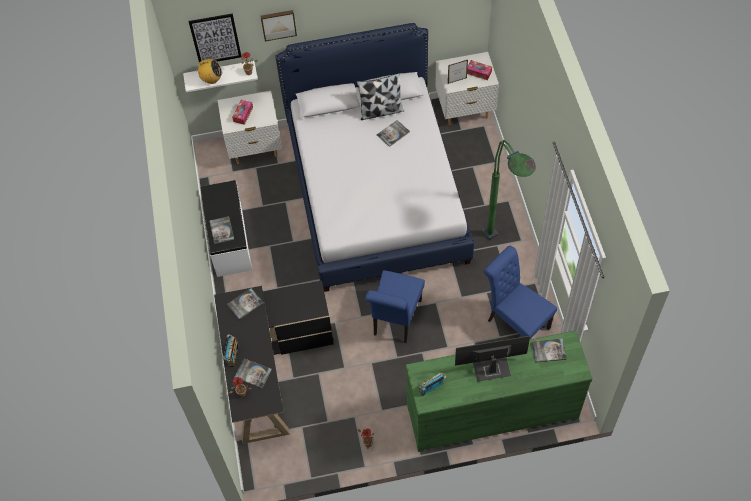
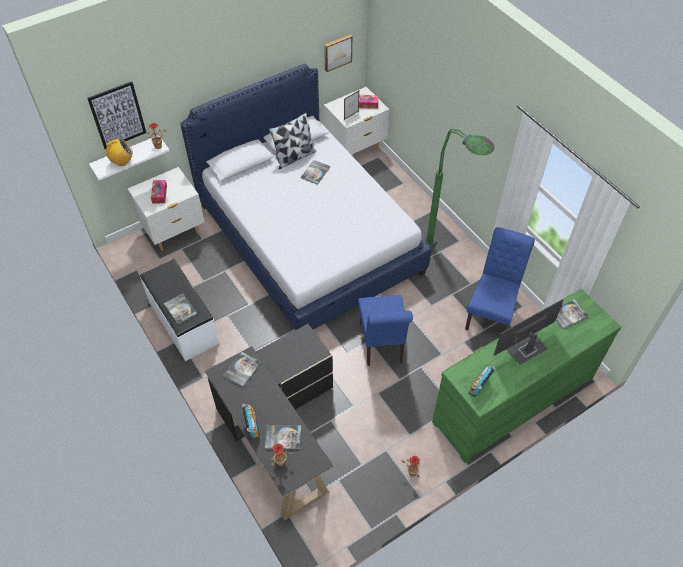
camera: 25 degrees left, 5 degrees down
picture [260,10,297,41] -> picture moved to [324,35,352,72]
blue chair [484,246,557,339] -> blue chair turned 90 degrees clockwise [465,227,535,333]

